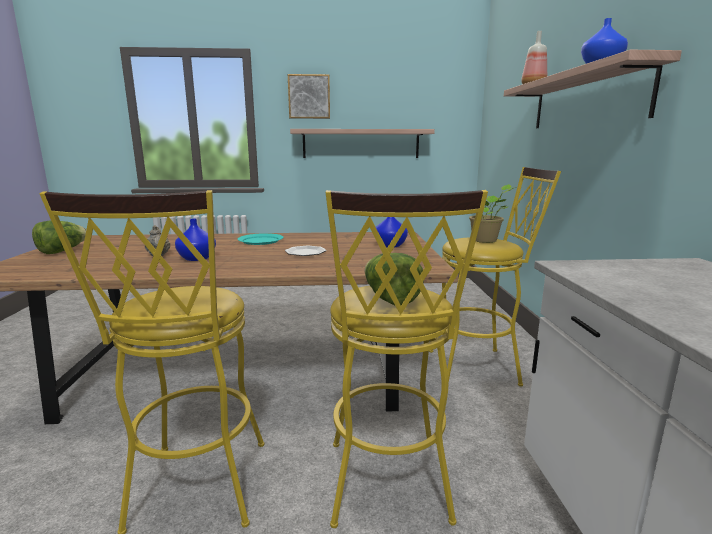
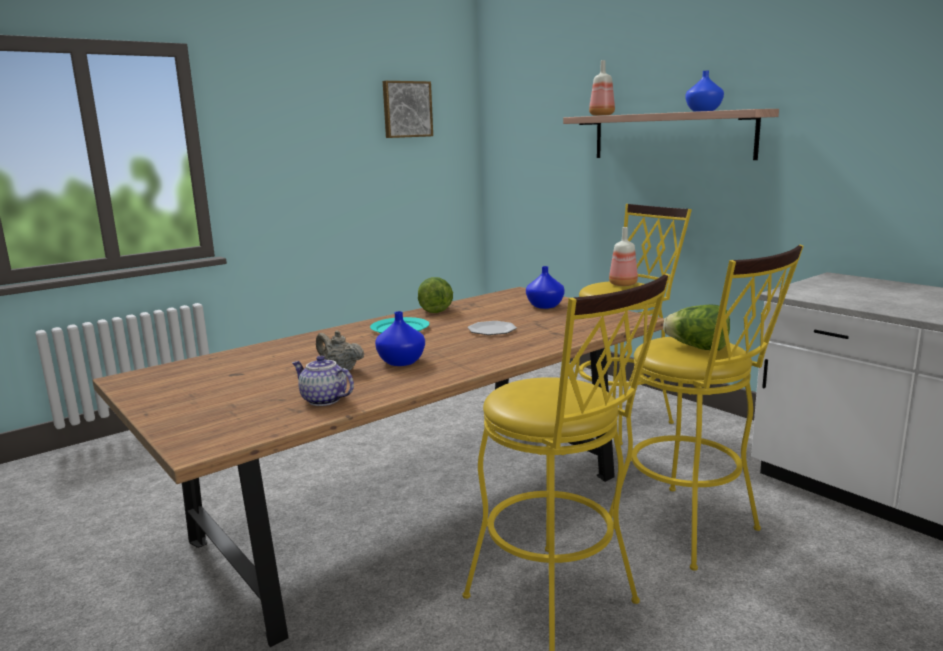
camera: 35 degrees left, 0 degrees up
lettuce [32,221,86,254] -> lettuce moved to [418,277,453,313]
picture [288,74,330,119] -> picture moved to [383,81,433,138]
shelf [290,129,435,158] -> none
potted plant [469,184,515,243] -> bottle [609,227,638,286]
none -> teapot [292,355,354,406]

